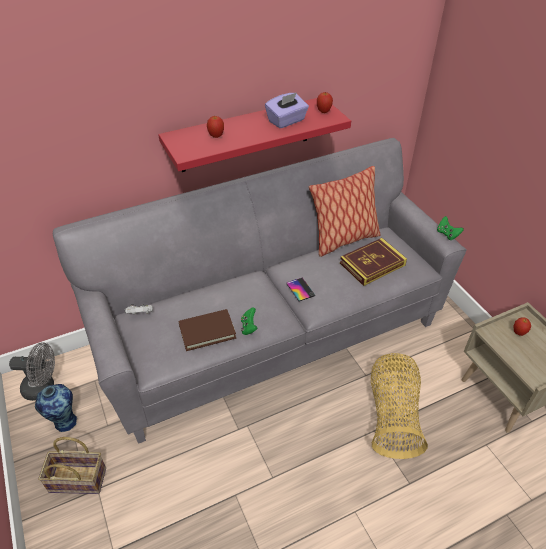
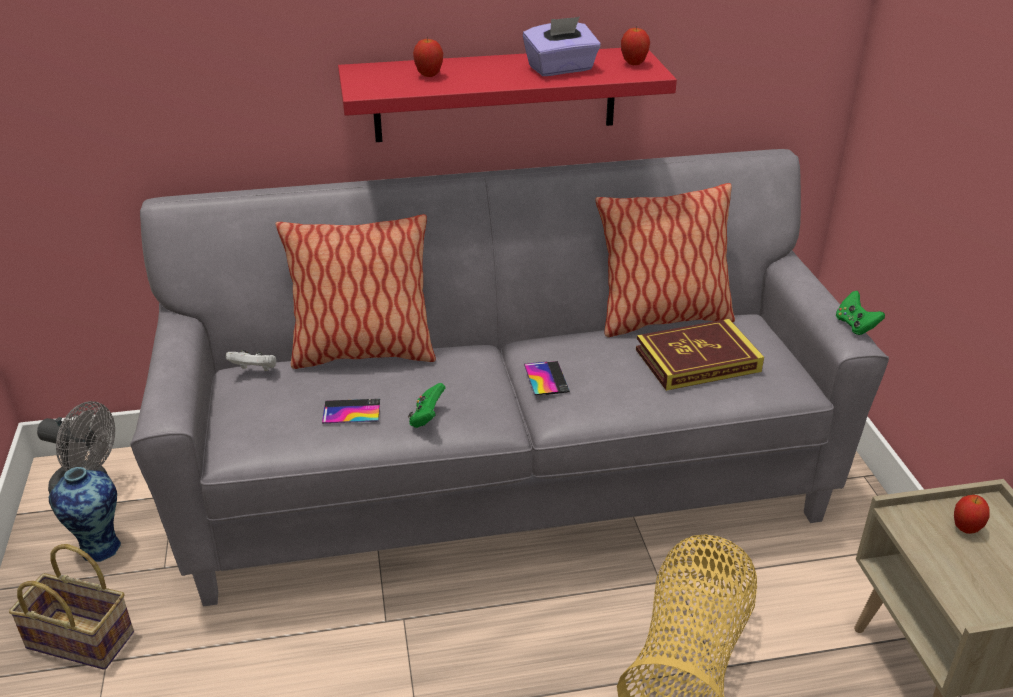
camera: 15 degrees right, 10 degrees down
brown book [178,309,236,351] -> phone [322,399,380,423]
none -> pillow [276,214,436,369]

